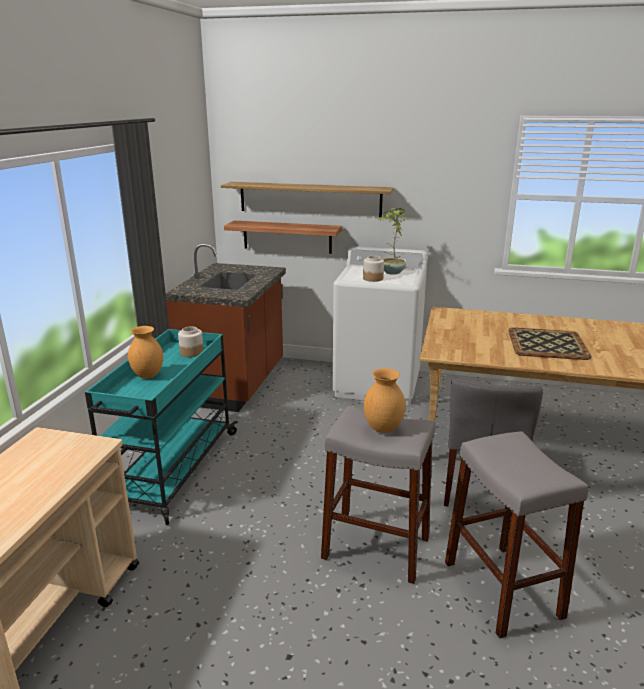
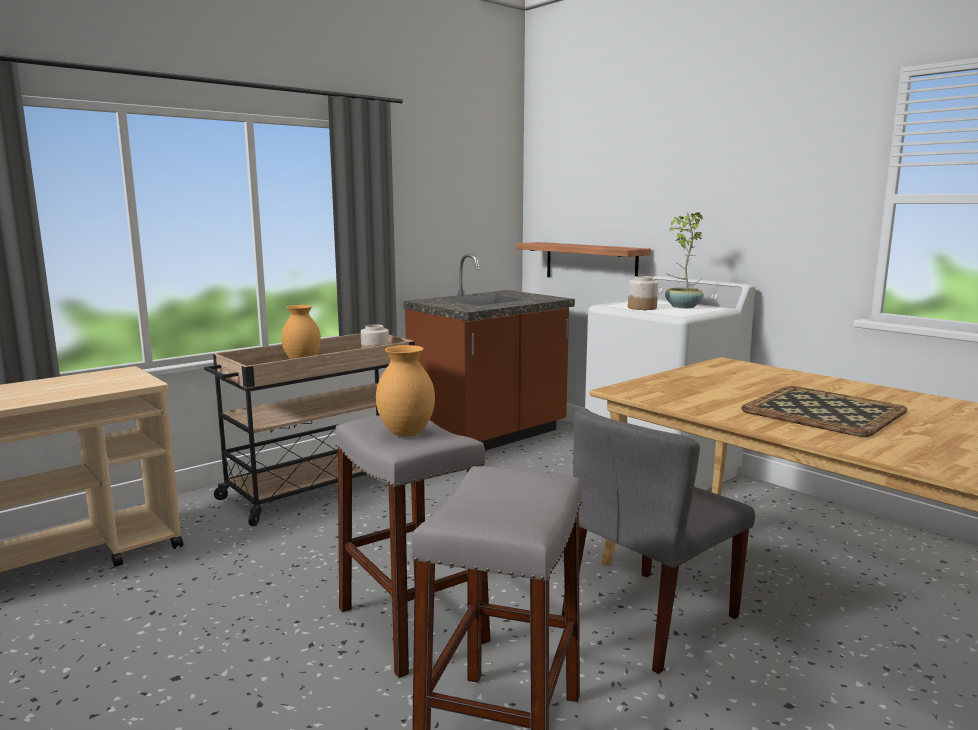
camera: 35 degrees right, 10 degrees down
turquoise cart [85,329,238,525] -> beige cart [204,333,415,526]
shelf [221,182,394,217] -> none

